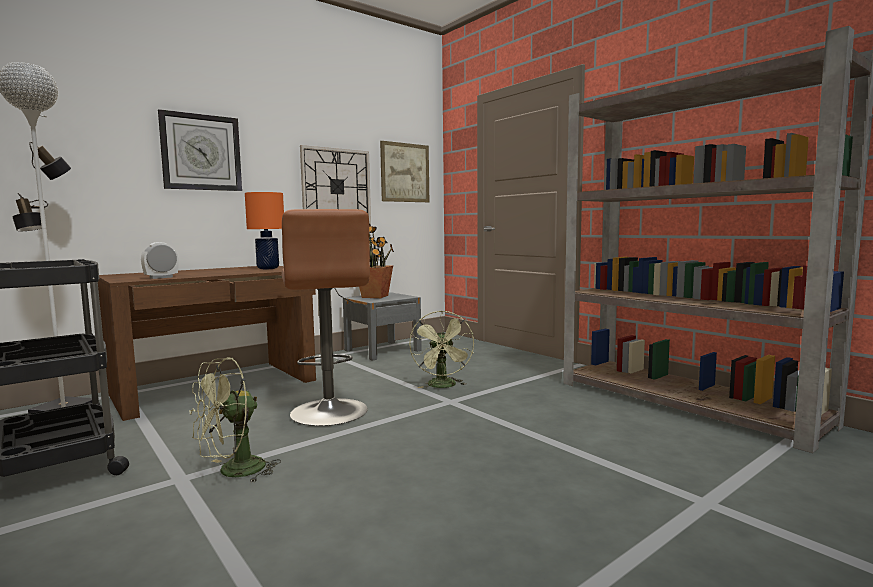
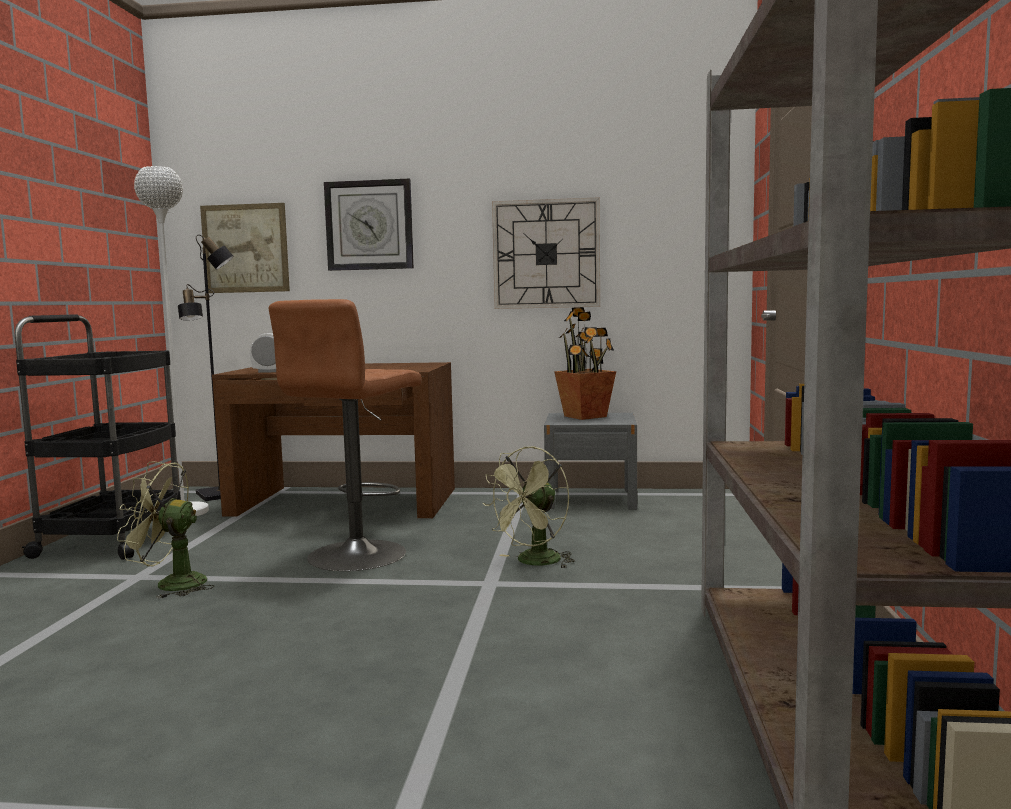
camera: 45 degrees right, 0 degrees up
orange table lamp [245,192,284,269] -> none
picture [380,141,429,202] -> picture moved to [200,203,290,293]

